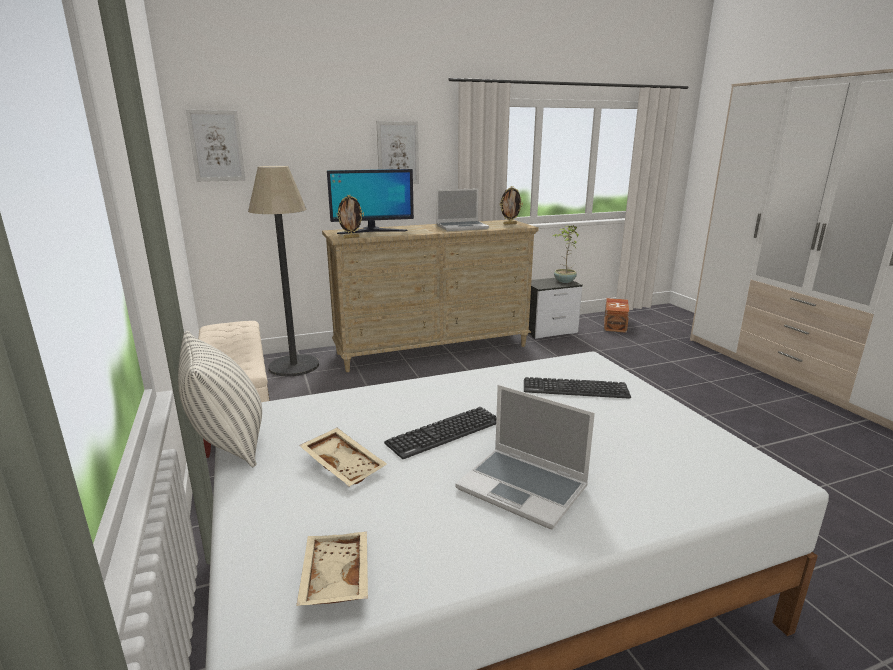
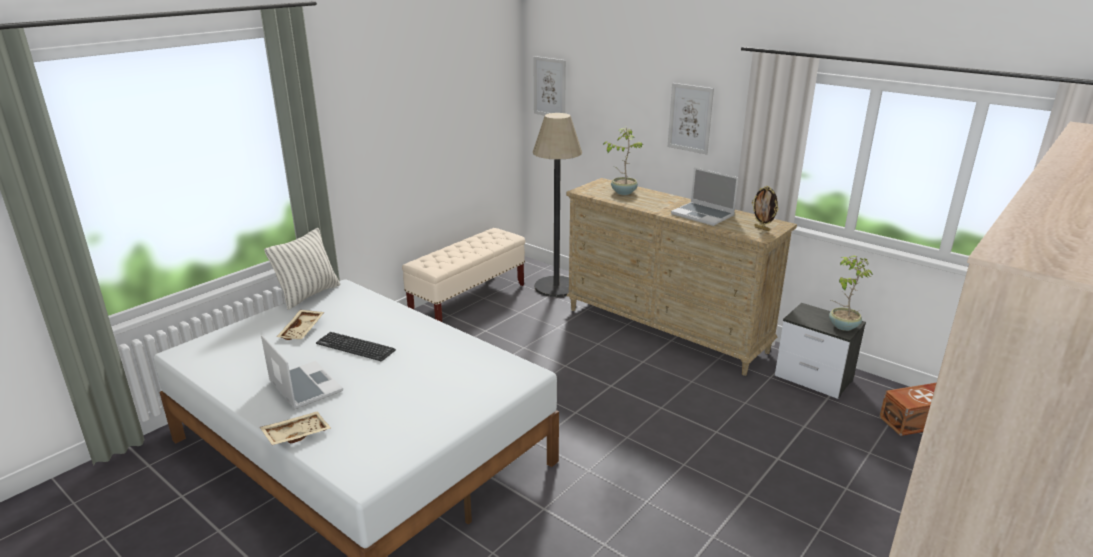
camera: 60 degrees right, 5 degrees up
beige tray [296,532,368,606] -> beige tray moved to [260,411,331,445]
monitor [327,169,414,234] -> potted plant [603,128,642,195]
picture frame [336,195,364,238] -> none
laptop [455,385,595,529] -> laptop turned 135 degrees clockwise [261,335,343,409]
keyboard [524,377,631,399] -> none

